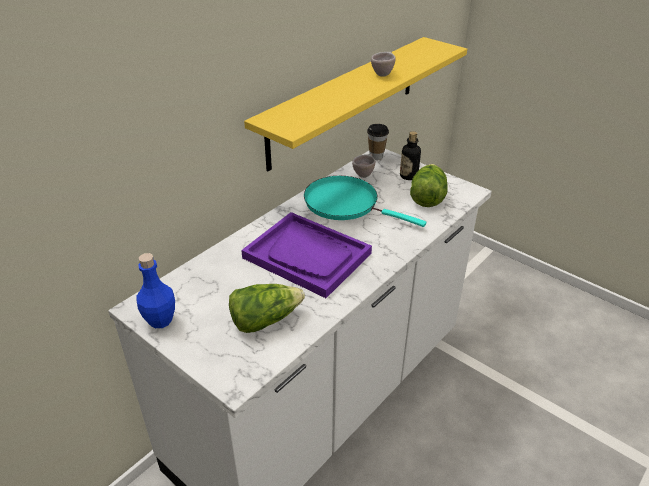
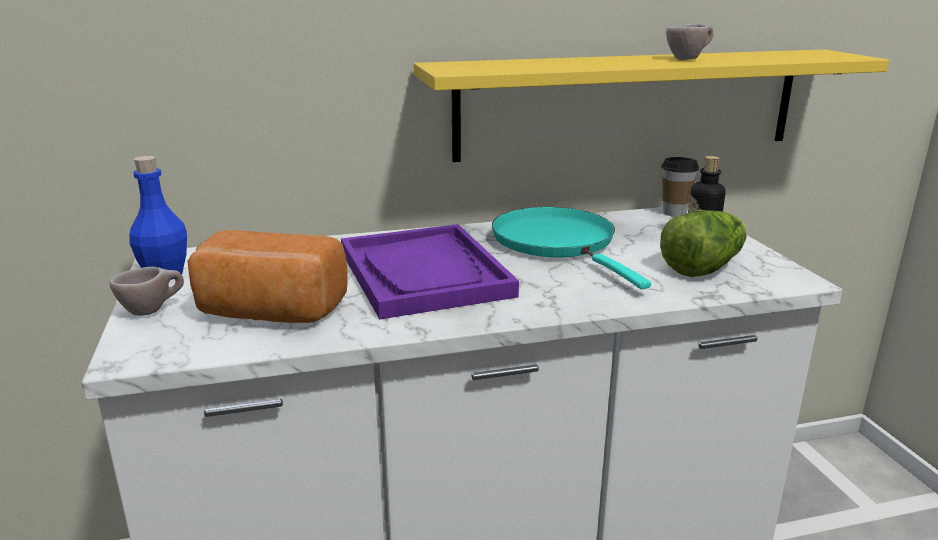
camera: 35 degrees right, 15 degrees down
lettuce [229,284,305,333] -> bread [187,230,348,323]
beige cup [352,154,375,178] -> beige cup moved to [109,267,184,316]

